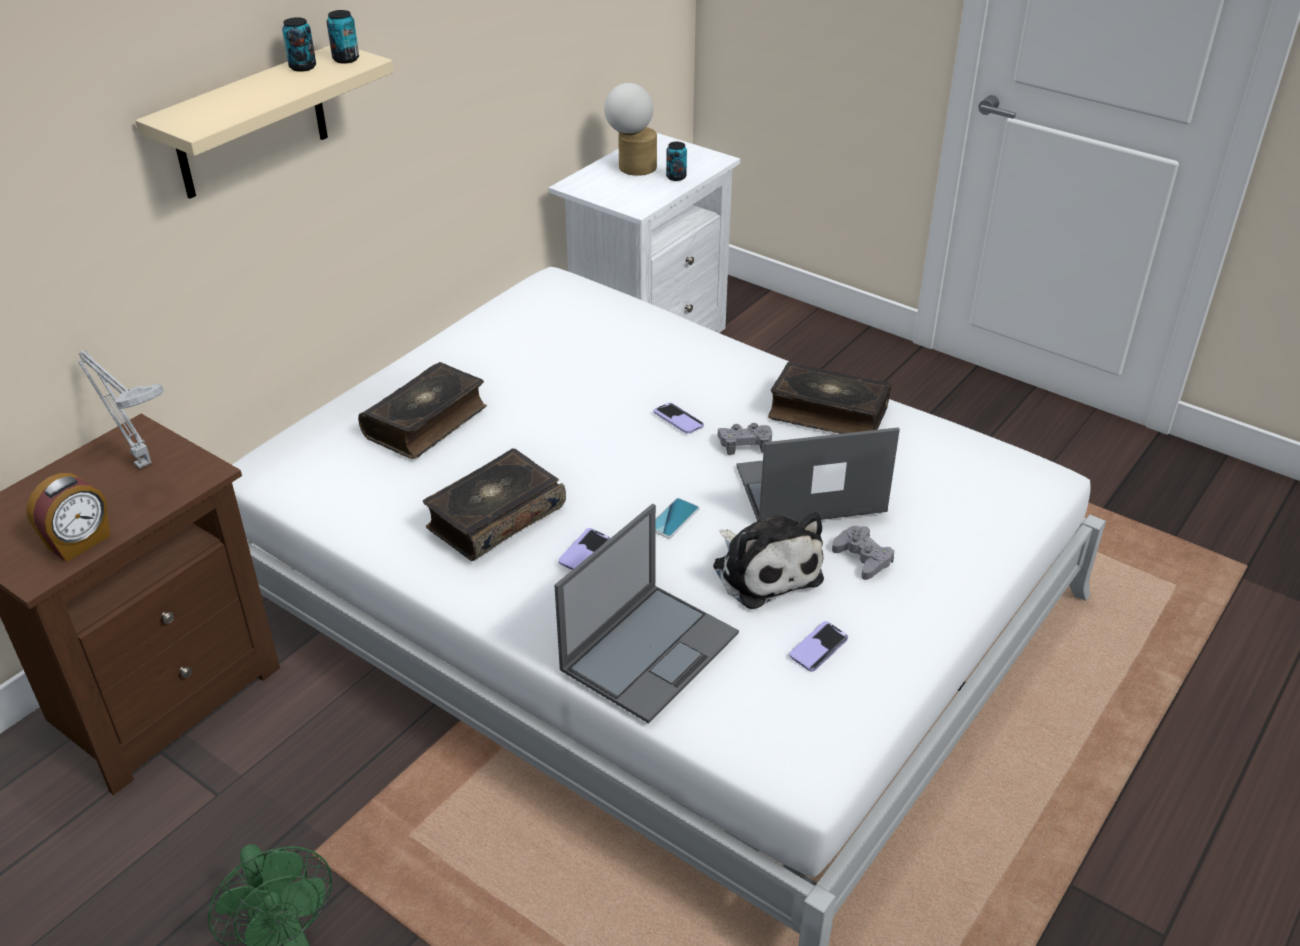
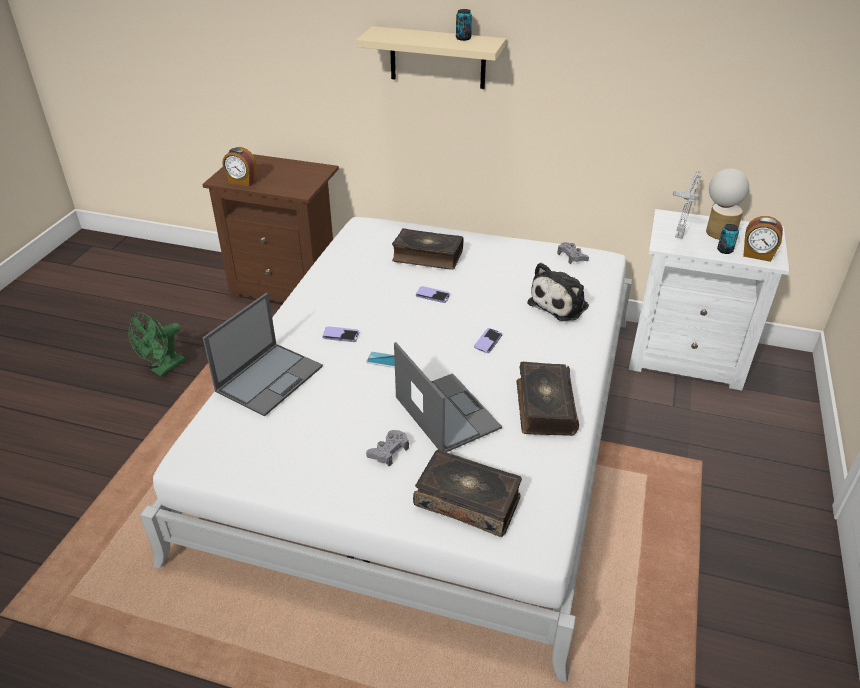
camera: 70 degrees right, 0 degrees up
grey table lamp [78,351,164,469] -> grey table lamp moved to [673,171,701,239]
can [327,10,359,64] -> none
book [423,448,566,561] -> book moved to [413,450,522,537]
laptop [554,504,739,724] -> laptop turned 75 degrees counterclockwise [202,293,323,417]
plush toy [713,512,824,609] -> plush toy moved to [527,262,589,321]
grey game controller [718,423,772,455] -> grey game controller moved to [557,242,589,264]
phone [789,621,848,671] -> phone moved to [416,286,450,303]
none -> alarm clock [743,216,783,262]

